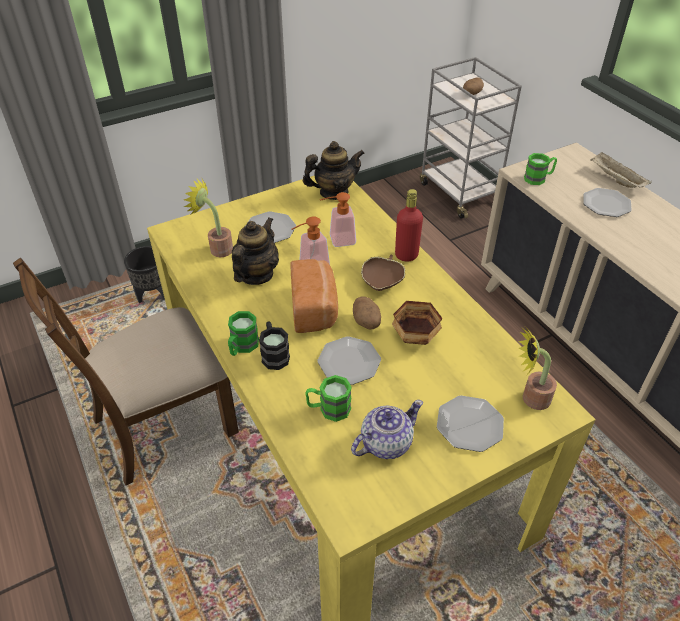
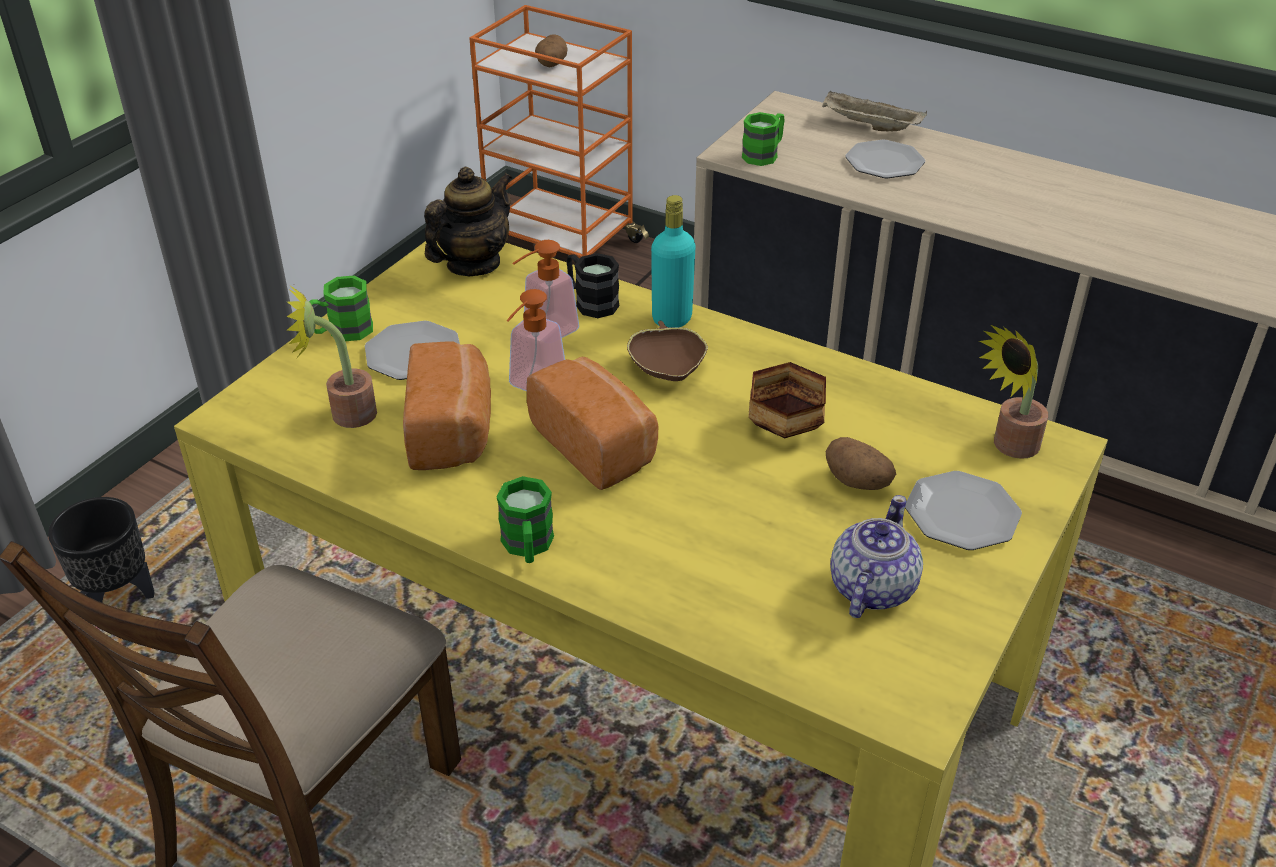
camera: 30 degrees left, 5 degrees down
teapot [232,217,279,285] -> bread [403,341,491,470]
black mug [259,322,290,370] -> black mug moved to [566,253,620,318]
green mug [305,375,352,422] -> green mug moved to [309,276,373,341]
plate [318,336,381,385] -> none
potato [353,297,381,329] -> potato moved to [826,437,896,490]
red bottle [395,189,423,261] -> turquoise bottle [651,195,696,328]
grey cart [420,57,522,219] -> orange cart [469,5,649,258]

